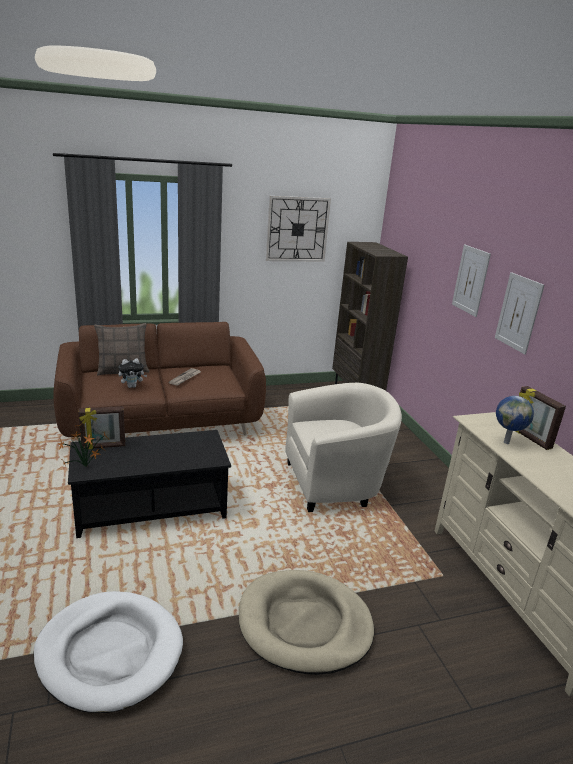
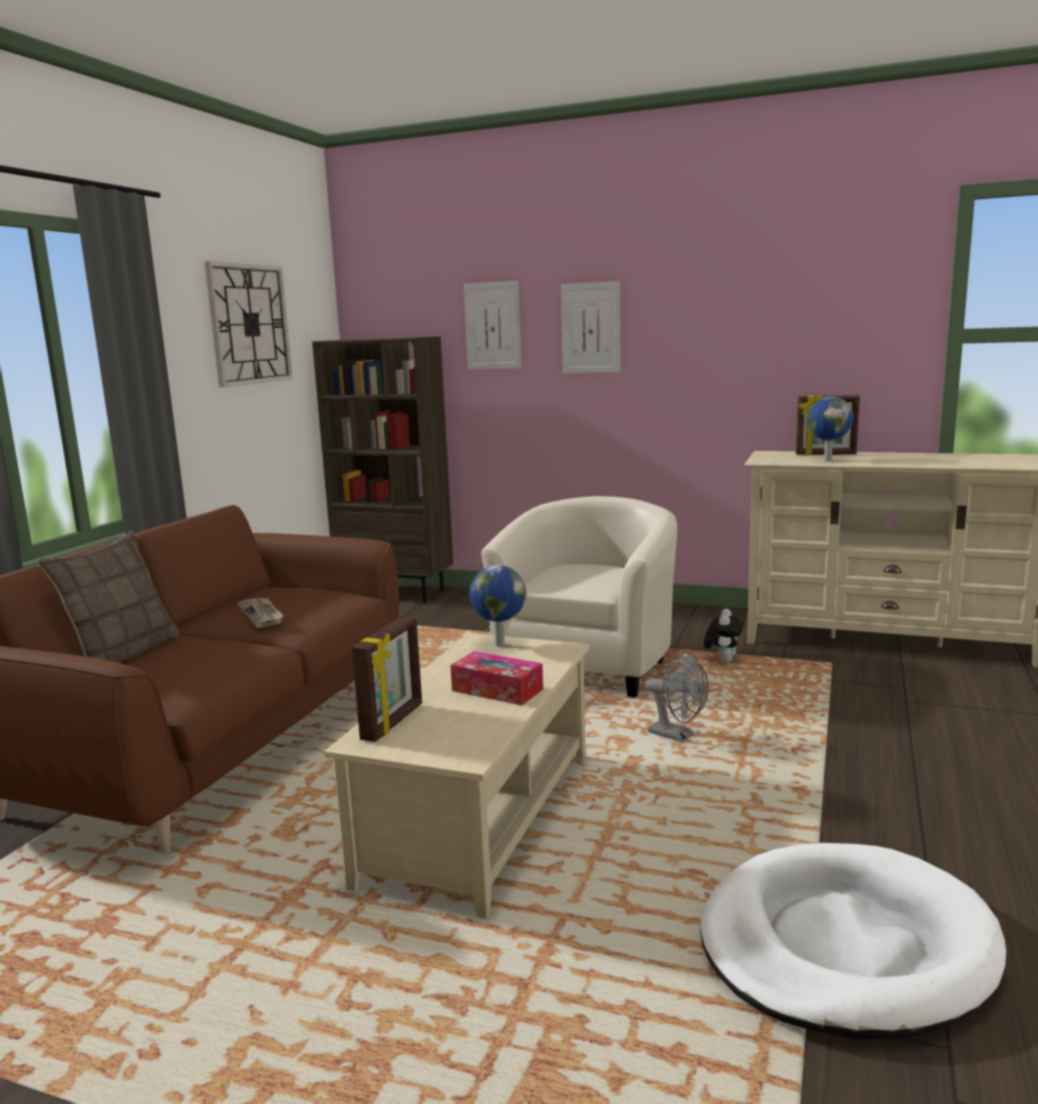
camera: 50 degrees left, 10 degrees down
potted plant [58,424,108,467] -> none
black coffee table [68,430,231,538] -> beige coffee table [325,633,589,919]
plush toy [118,359,147,388] -> plush toy moved to [704,609,744,663]
beige dog bed [239,570,374,675] -> none
picture [495,272,545,355] -> picture moved to [464,281,521,370]
none -> tissue box [451,651,543,705]
none -> globe [470,565,526,647]
none -> grey fan [645,652,708,742]

